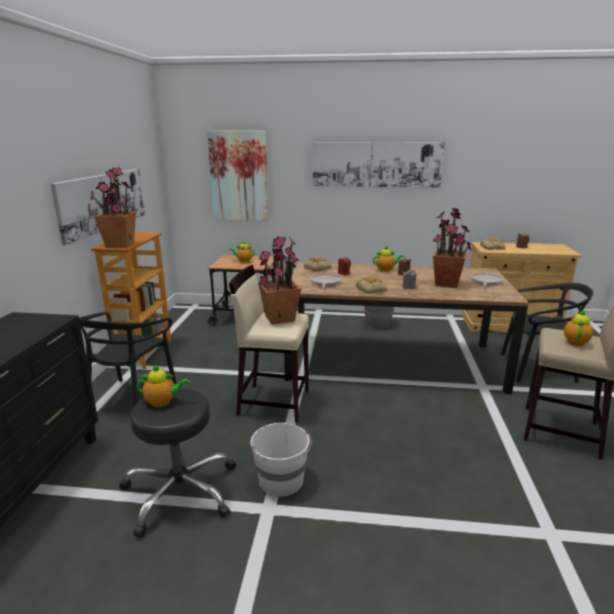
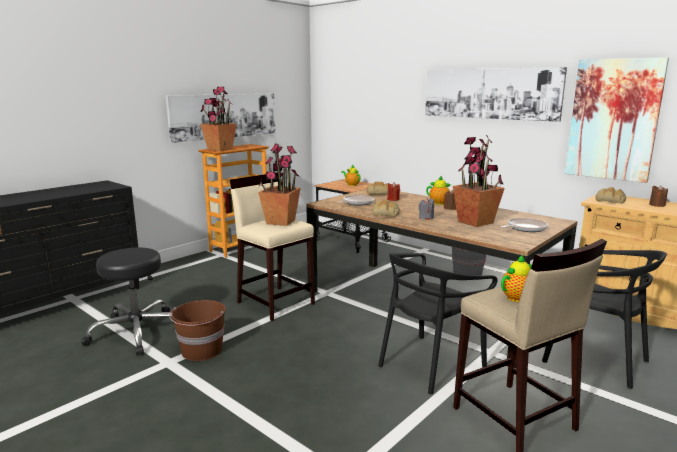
camera: 35 degrees right, 5 degrees down
black chair [79,312,177,406] -> black chair moved to [378,253,497,394]
teapot [137,364,190,407] -> none
picture [207,131,268,221] -> picture moved to [565,57,669,183]
white bucket [251,423,312,497] -> brown bucket [169,300,226,361]

